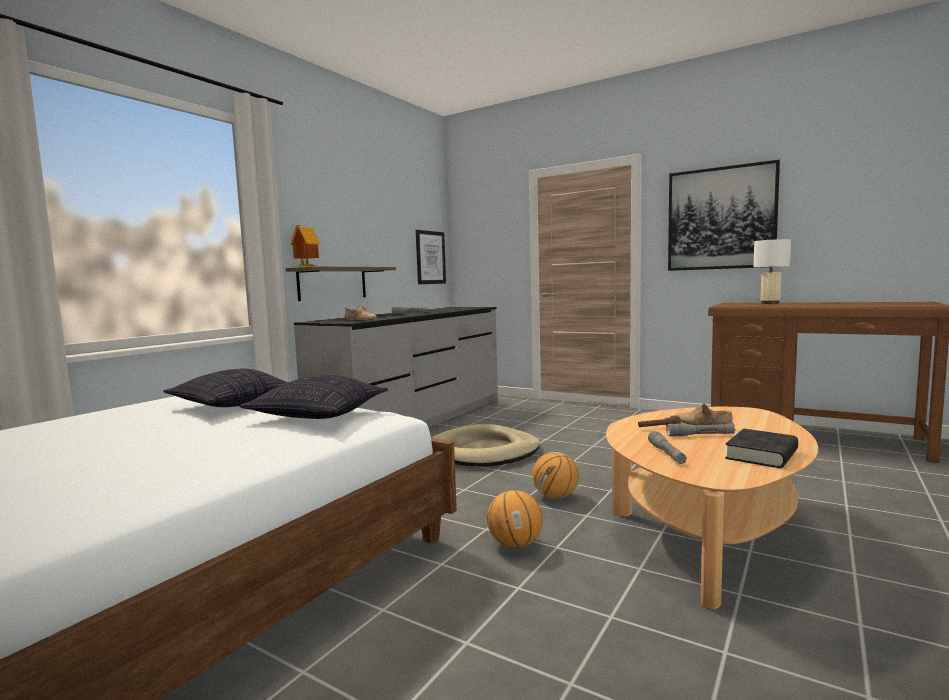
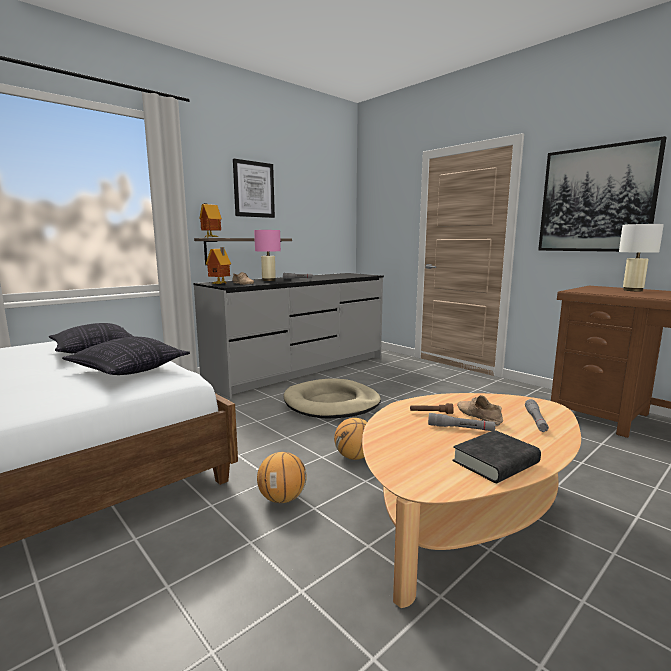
camera: 15 degrees right, 5 degrees up
picture [416,230,446,284] -> picture moved to [233,159,275,218]
grey flashlight [648,431,687,464] -> grey flashlight moved to [525,399,549,432]
none -> toy house [206,247,231,284]
none -> pink table lamp [254,230,281,281]

